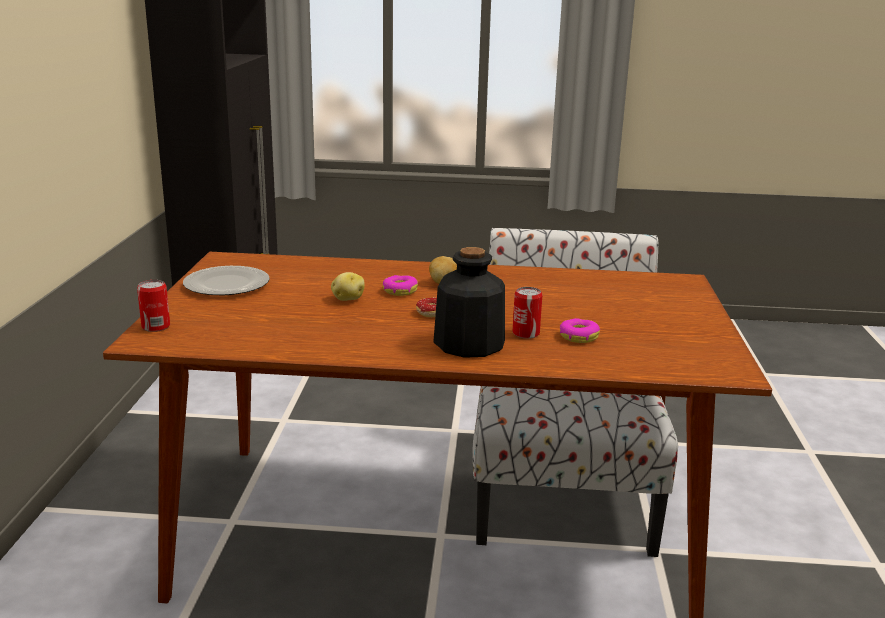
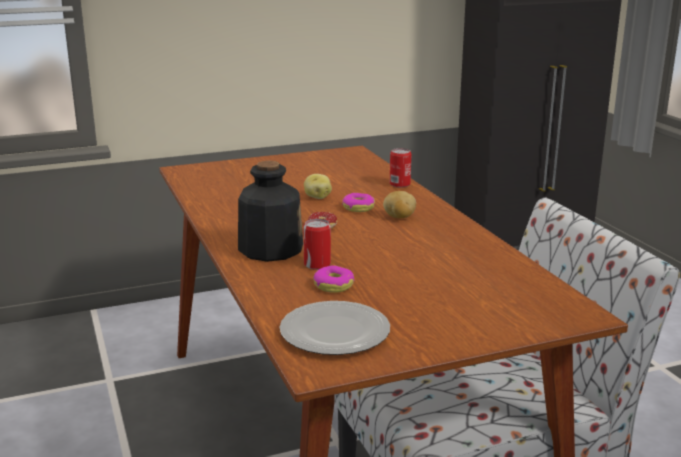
camera: 65 degrees right, 0 degrees up
can [137,280,170,332] -> can moved to [390,148,411,188]
plate [183,266,270,295] -> plate moved to [279,301,390,355]

